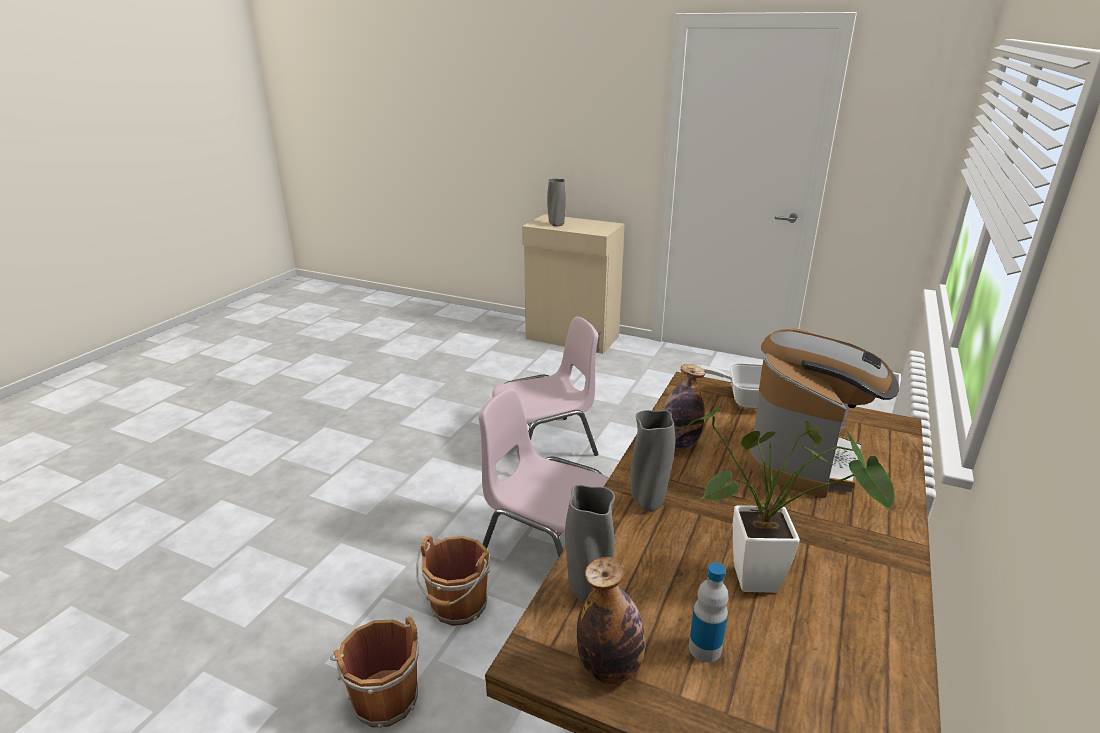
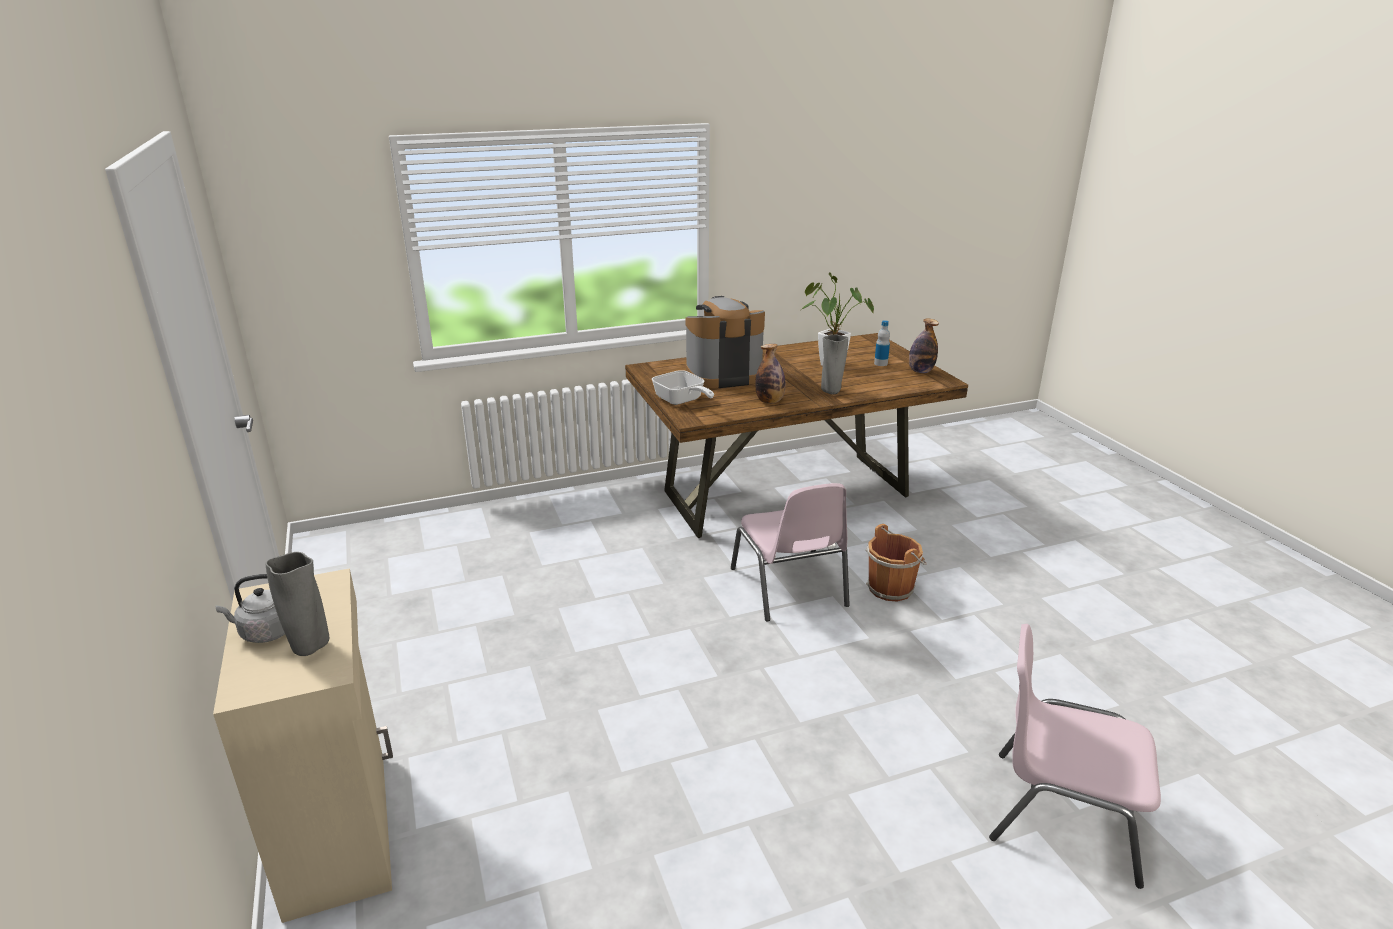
camera: 135 degrees left, 0 degrees up
brown bucket [330,616,419,728] -> none
pink chair [492,317,598,456] -> pink chair moved to [989,624,1161,889]
grey vase [565,485,615,603] -> none
none -> grey kettle [216,574,285,643]

